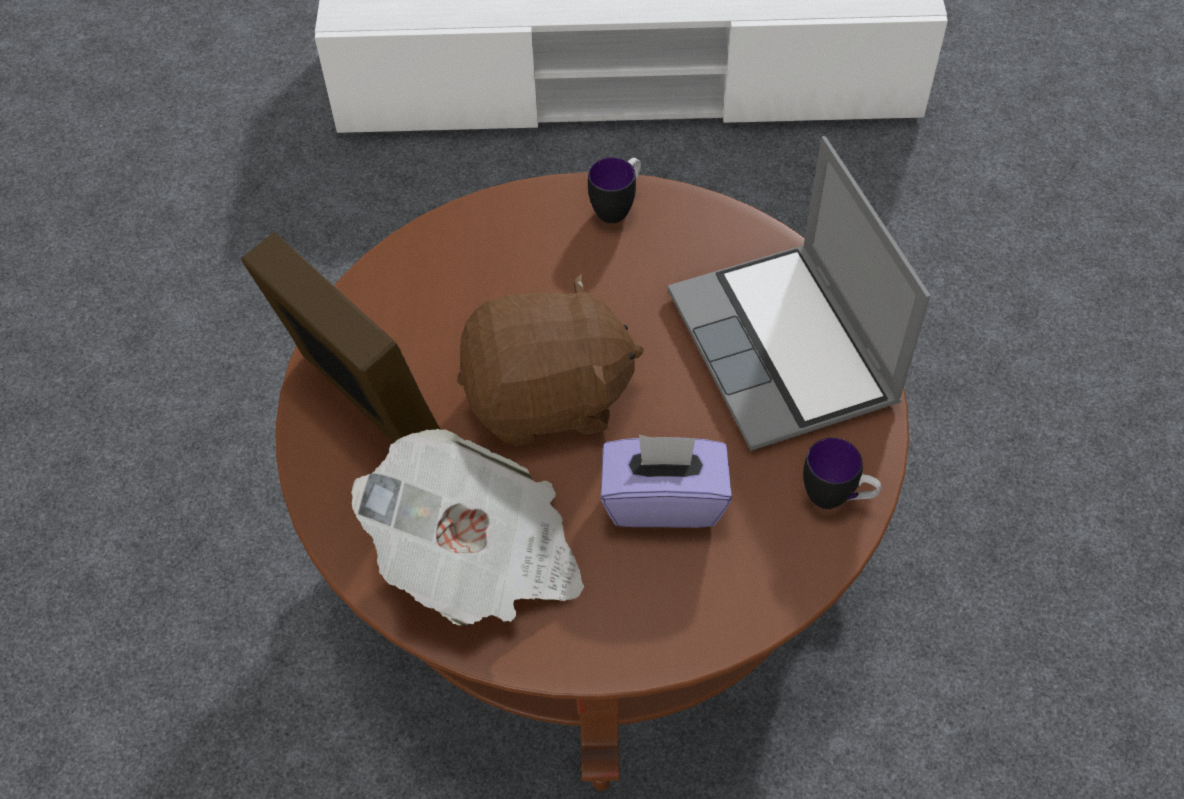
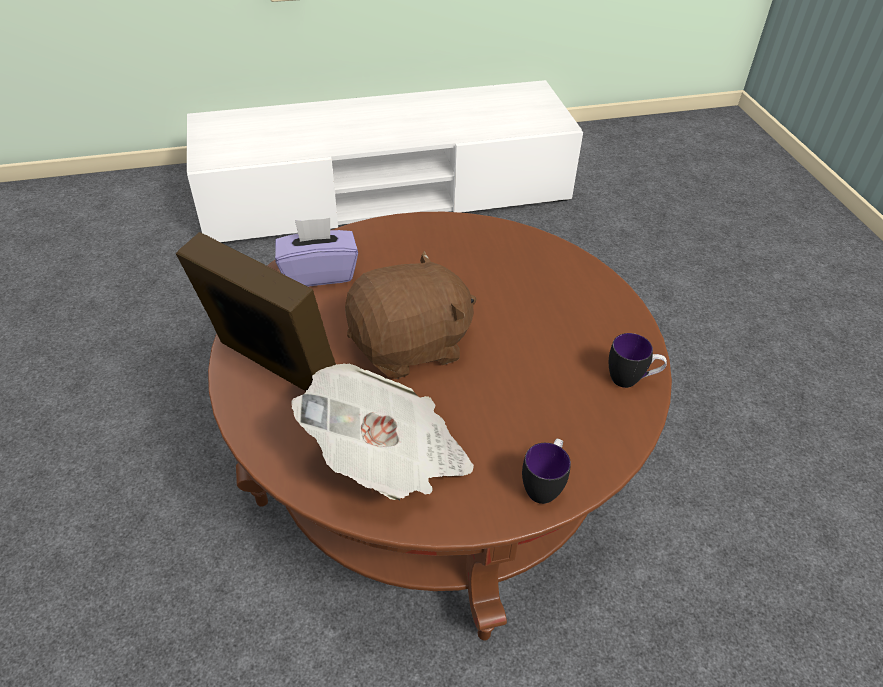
camera: 15 degrees left, 10 degrees down
mug [588,157,641,224] -> mug moved to [522,439,571,504]
purple tissue box [600,435,732,528] -> purple tissue box moved to [275,218,358,287]
laptop [668,136,931,451] -> none

